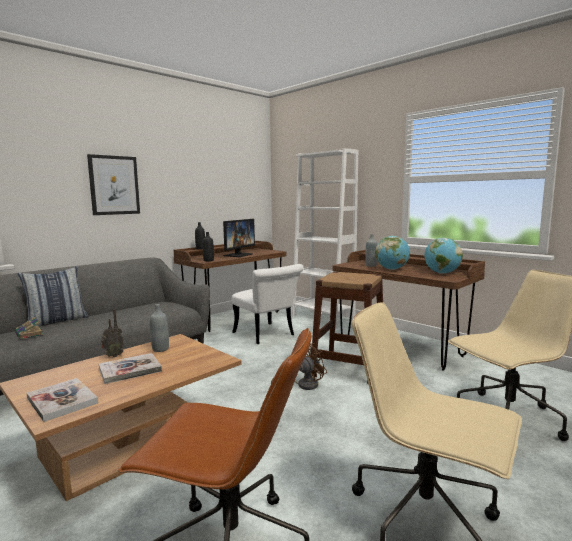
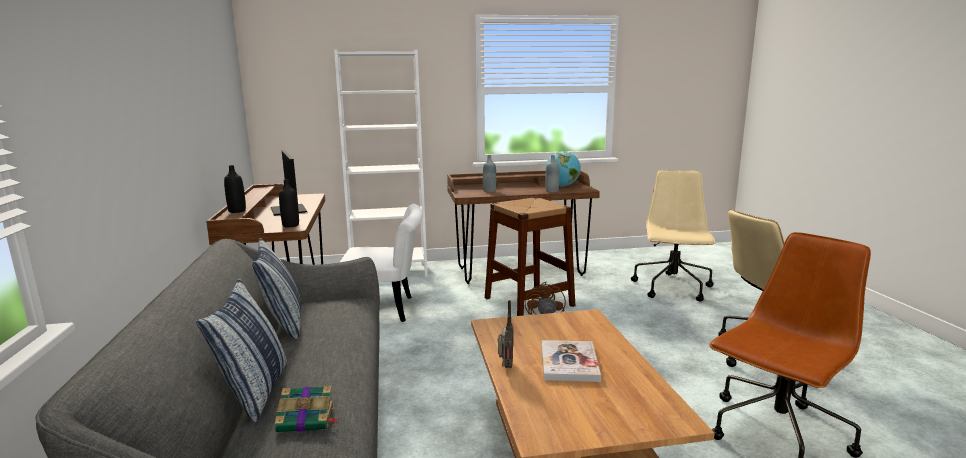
camera: 55 degrees left, 5 degrees up
book [26,378,98,422] -> none
picture [87,154,140,215] -> none
grey bottle [150,304,169,352] -> grey bottle moved to [546,155,559,192]
globe [375,236,410,270] -> none
none -> pillow [252,238,301,339]

